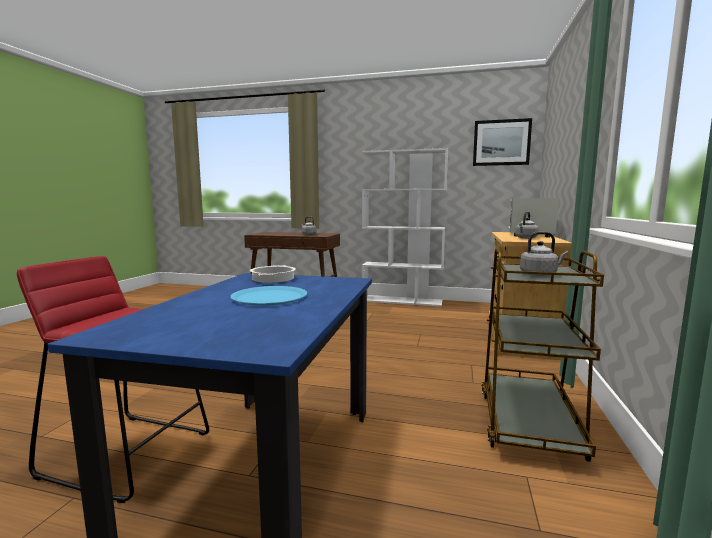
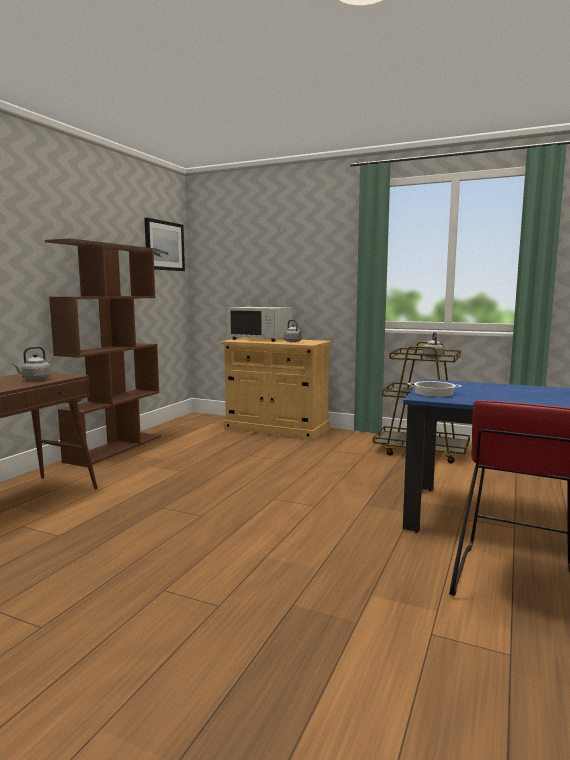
camera: 80 degrees left, 0 degrees up
blue plate [230,286,307,306] -> none
white bookcase [362,148,448,307] -> brown bookcase [45,238,161,467]

